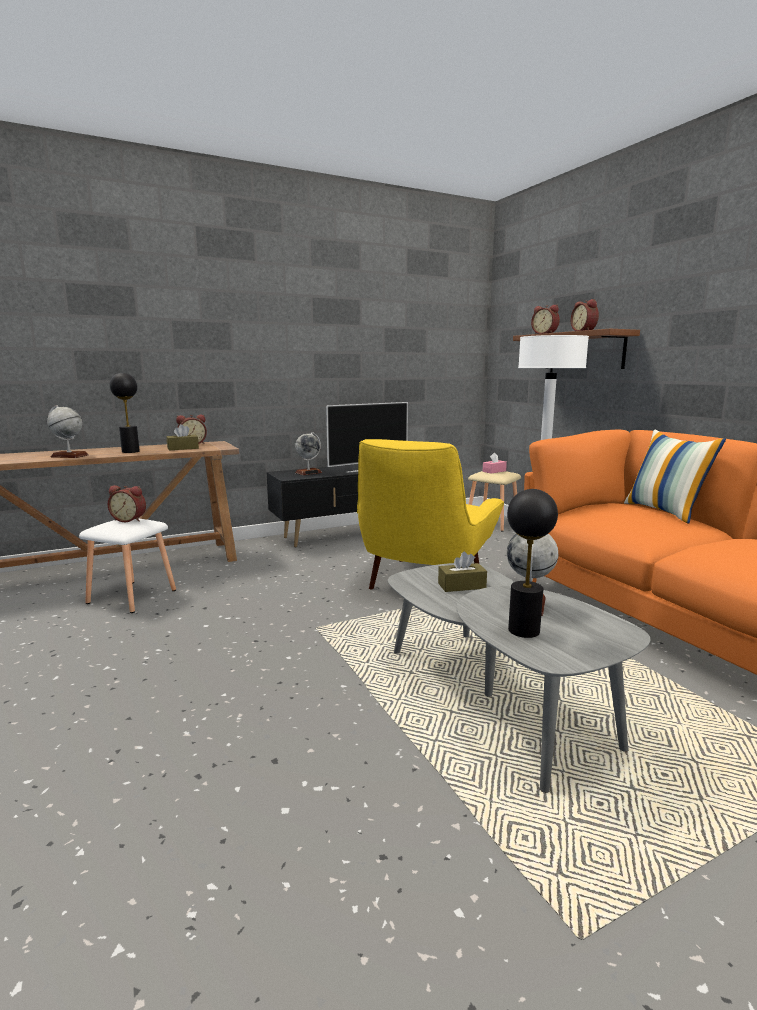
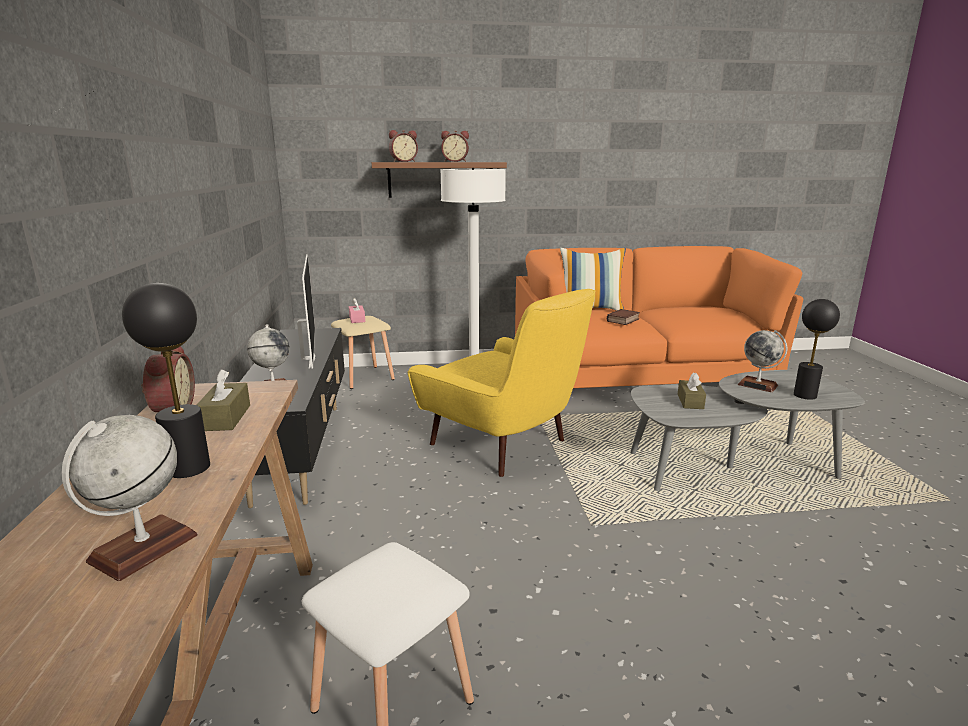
camera: 70 degrees left, 5 degrees up
alarm clock [108,485,146,522] -> none
none -> book [607,309,640,325]

